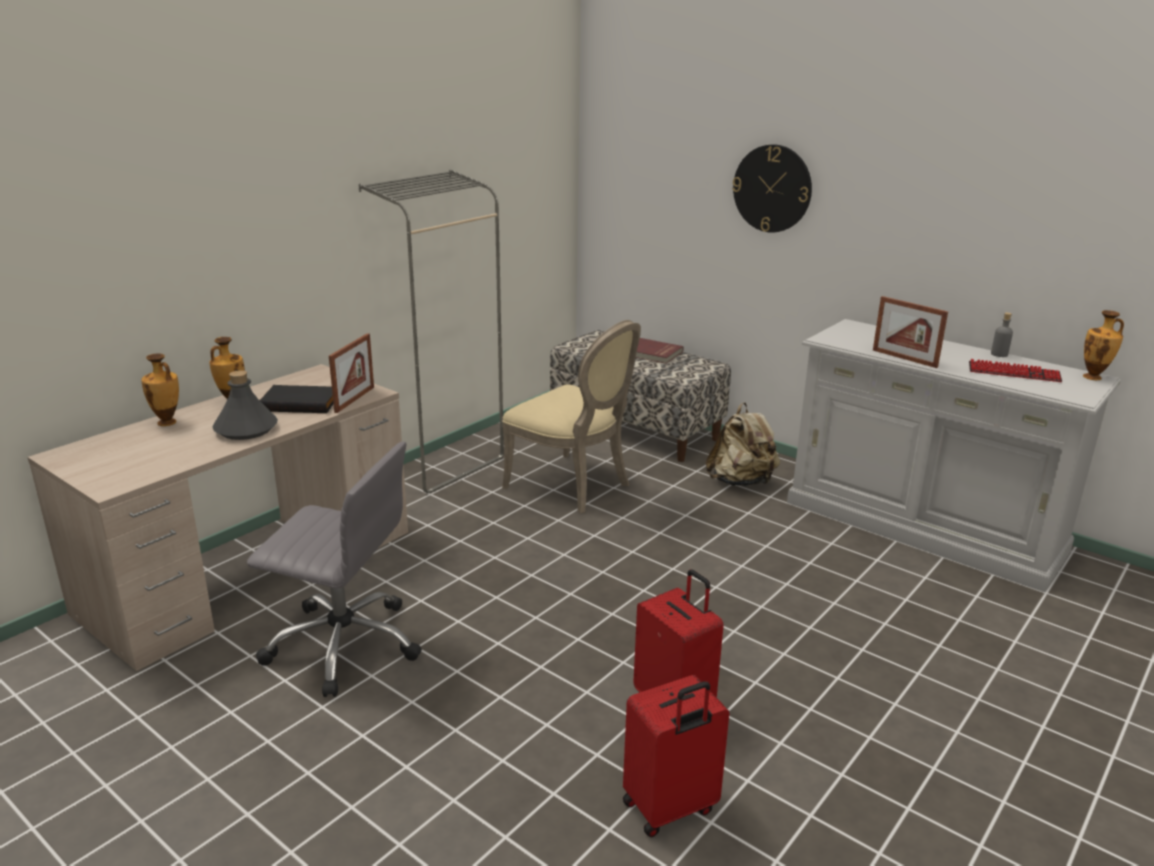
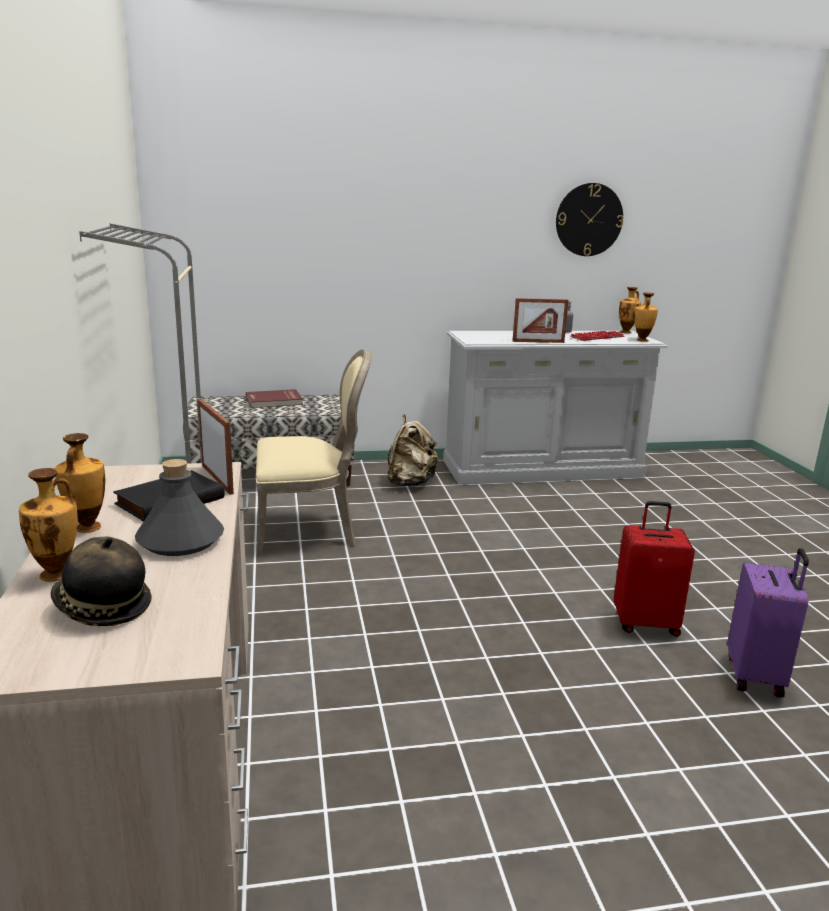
camera: 50 degrees left, 5 degrees down
grey office chair [247,441,422,697] -> none
red suitcase [623,675,729,837] -> purple suitcase [727,548,809,698]
wall clock [732,144,812,233] -> wall clock moved to [556,183,624,256]
none -> hat [51,537,152,626]
none -> vase [634,292,658,342]

